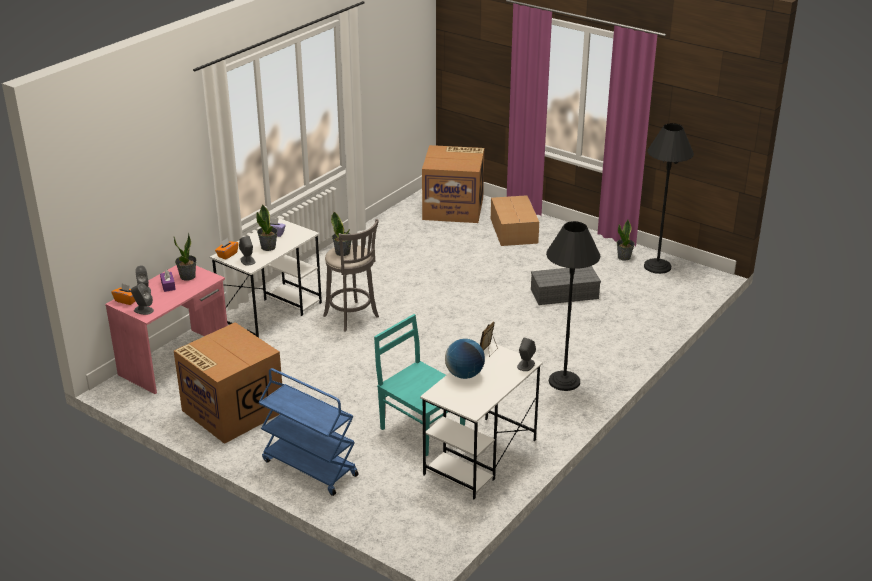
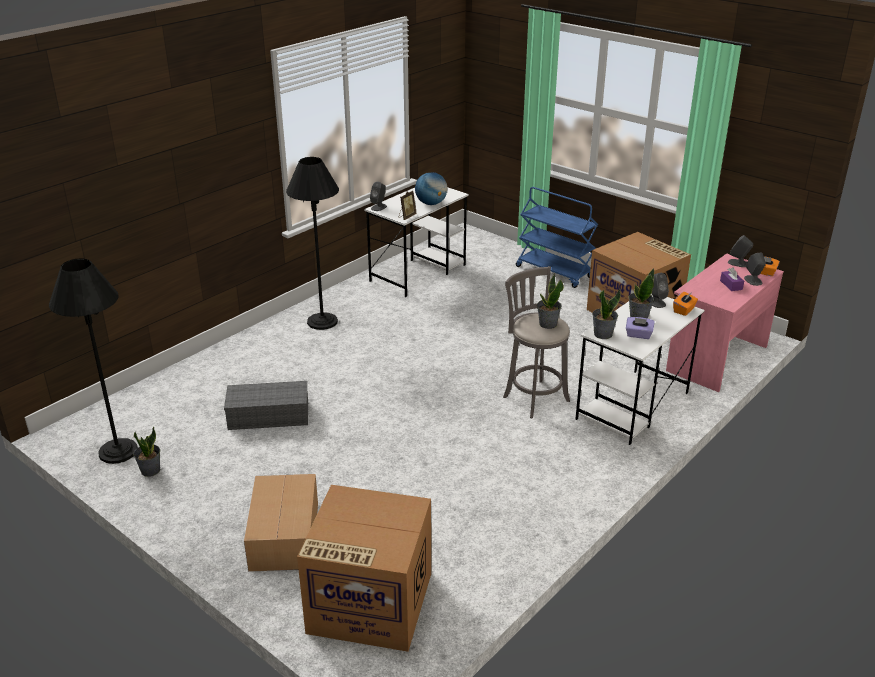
camera: 175 degrees left, 0 degrees up
potted plant [174,233,197,281] -> potted plant moved to [592,289,620,339]
turquoise chair [374,314,465,456] -> none

